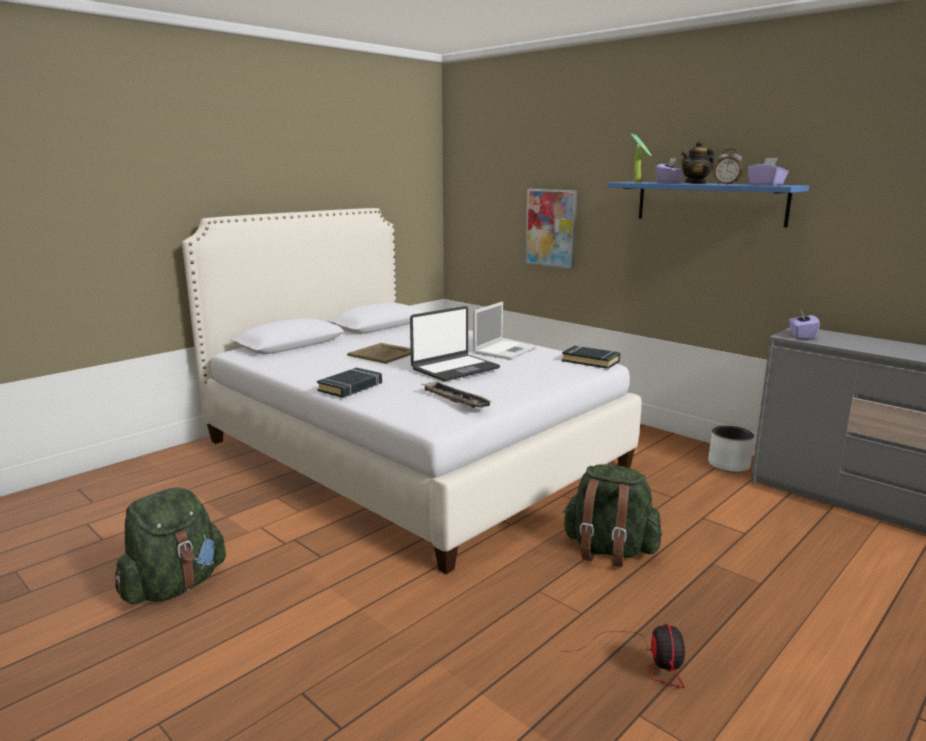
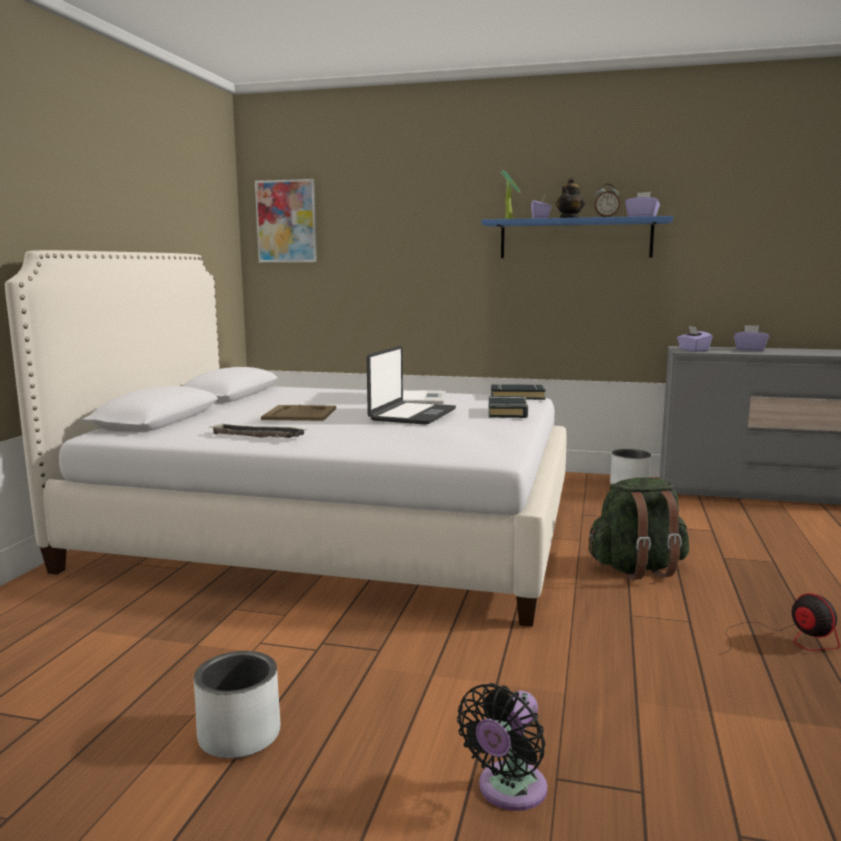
camera: 30 degrees left, 5 degrees down
green backpack [115,487,226,604] -> grey planter [194,651,280,758]
black book [317,368,382,398] -> black book moved to [489,396,528,418]
tray [421,381,493,408] -> tray moved to [209,423,307,438]
picture [525,189,577,269] -> picture moved to [255,179,317,262]
none -> black fan [457,683,547,811]
none -> purple tissue box [734,325,769,351]

